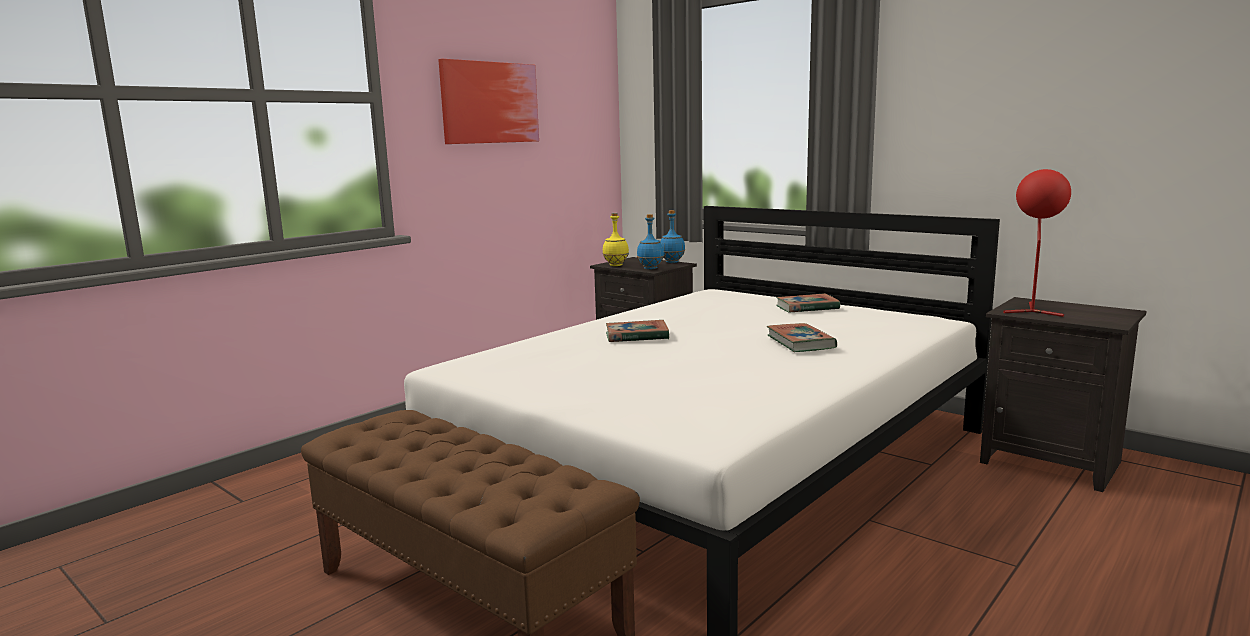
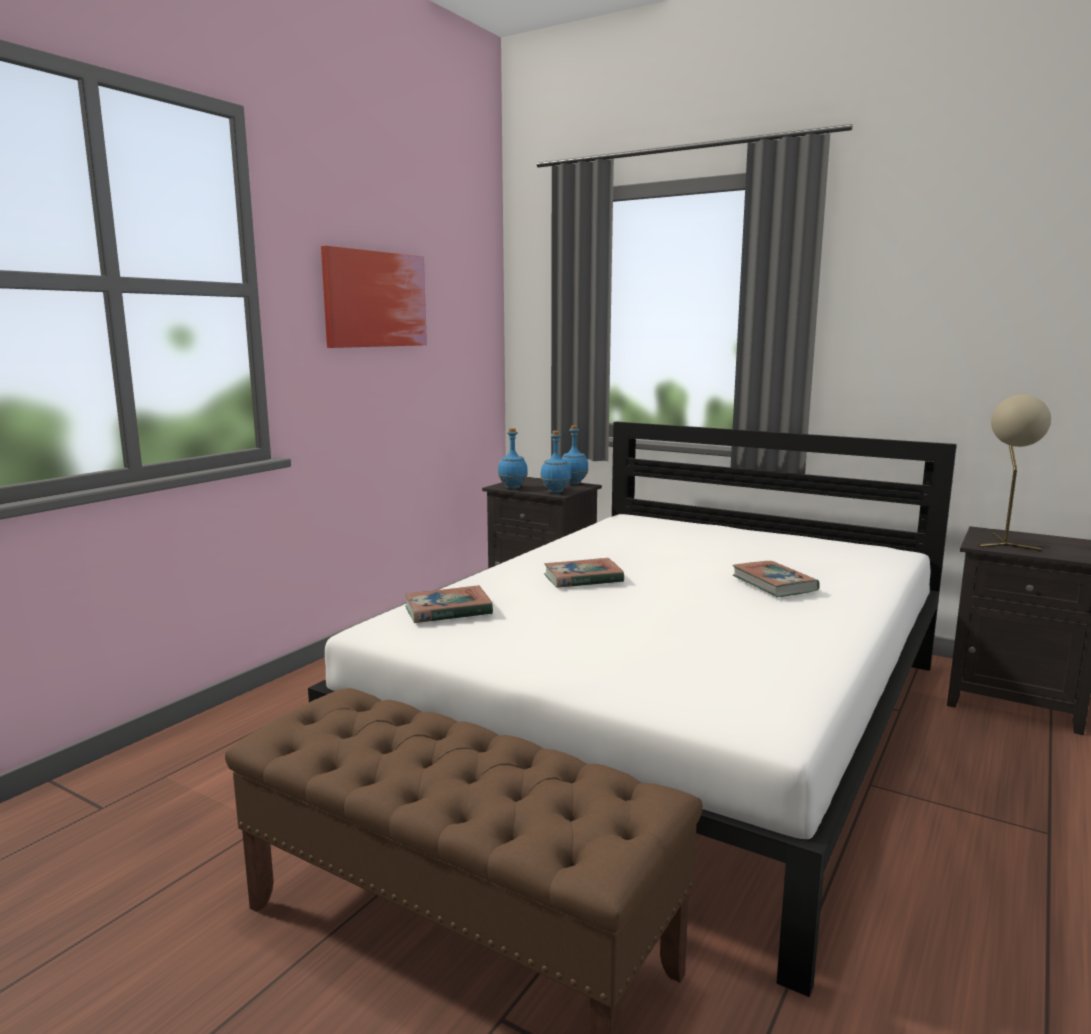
camera: 10 degrees left, 0 degrees up
yellow bottle [603,213,629,266] -> blue bottle [498,428,528,489]
book [776,293,840,312] -> book moved to [405,585,493,623]
red table lamp [1003,169,1071,317] -> beige table lamp [978,394,1051,551]

